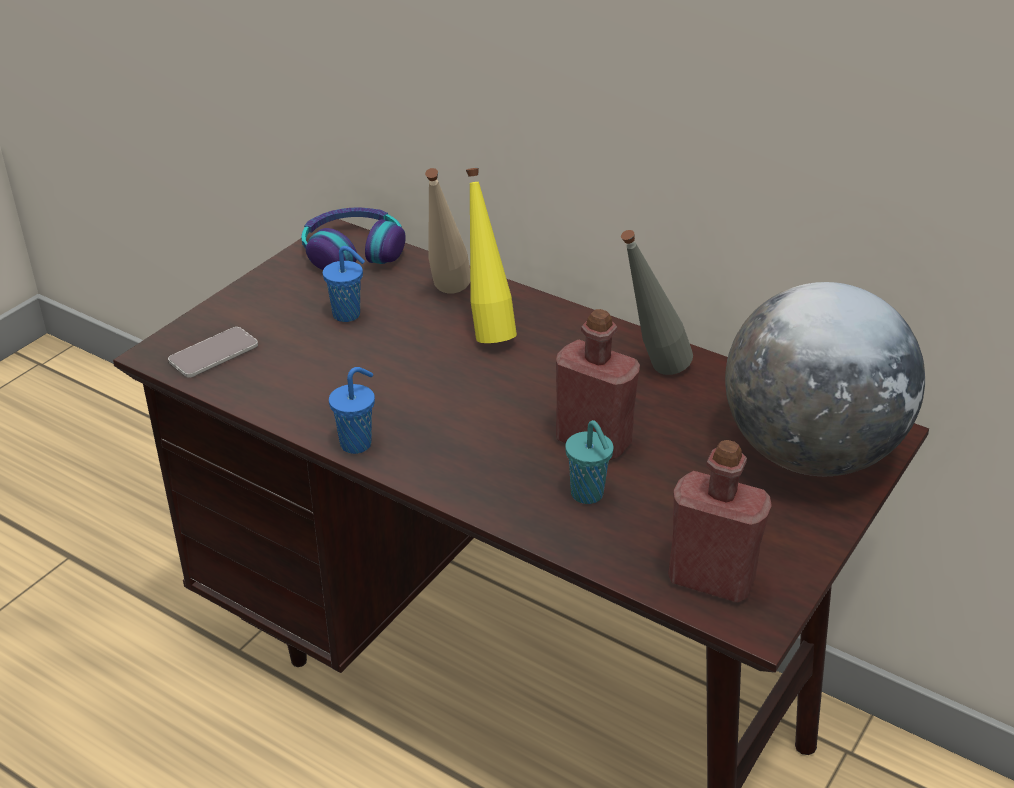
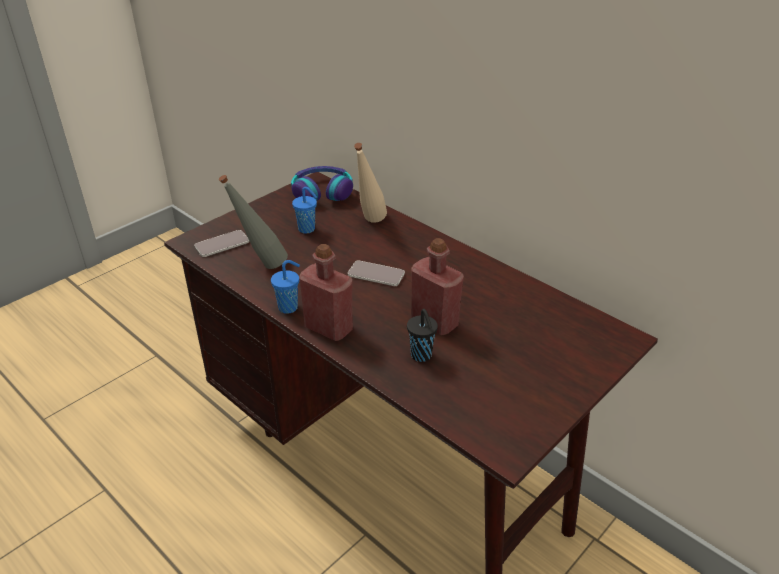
camera: 10 degrees right, 0 degrees up
yellow bottle [466,168,517,343] -> none
turquoise cup [565,420,614,504] -> black cup [407,309,438,362]
grey bottle [621,230,693,375] -> grey bottle moved to [219,175,288,269]
red bottle [668,440,772,603] -> red bottle moved to [299,244,353,341]
globe [725,282,925,476] -> none
none -> phone [348,260,405,286]

